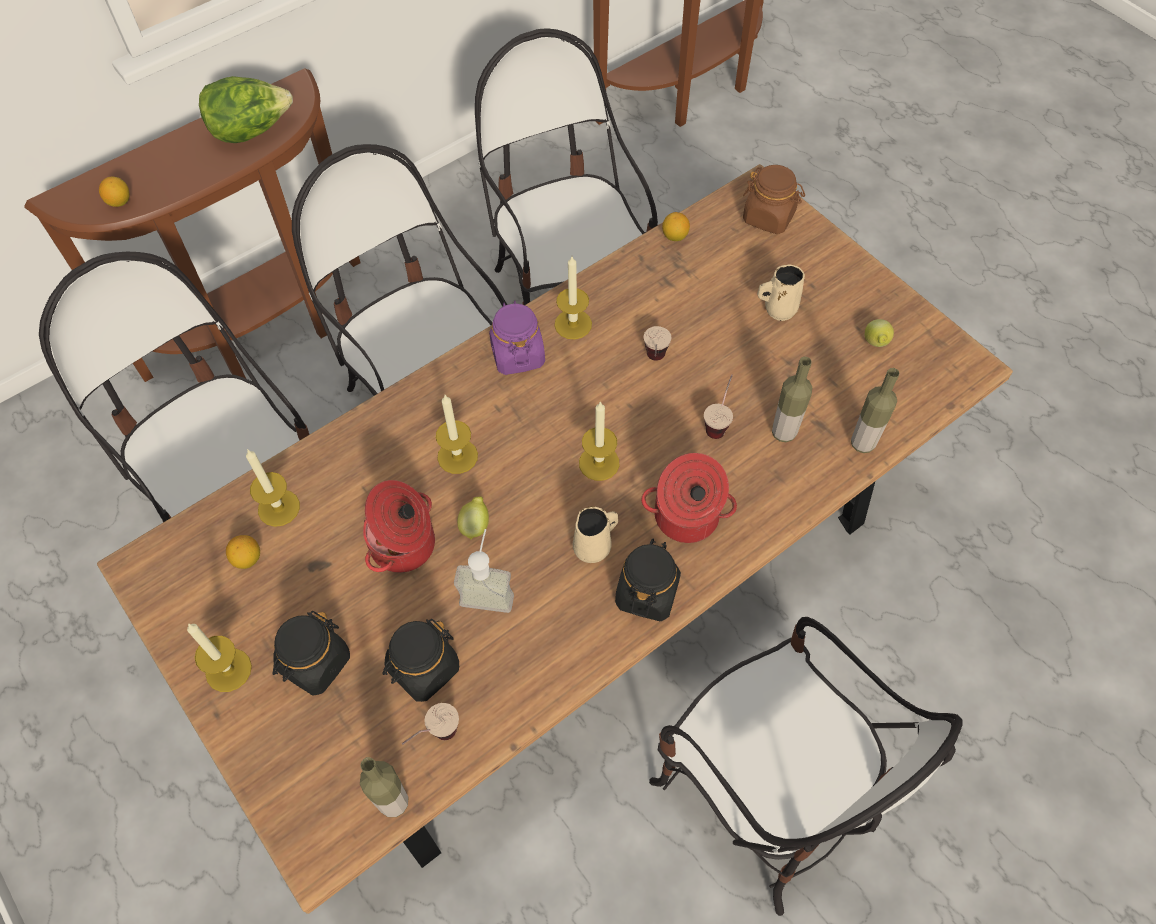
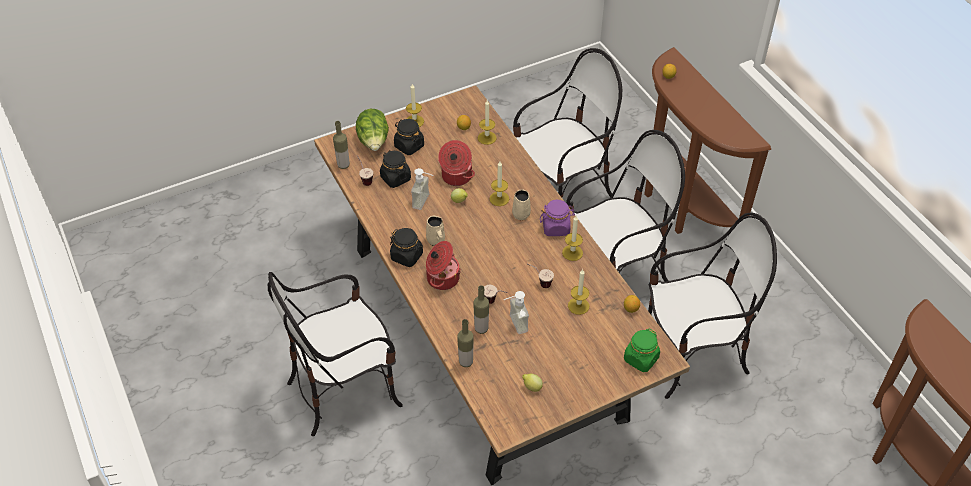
camera: 100 degrees right, 10 degrees down
lettuce [199,76,293,143] -> lettuce moved to [356,109,389,151]
candle [579,401,619,481] -> candle moved to [568,269,590,315]
brown jar [743,165,805,234] -> green jar [624,329,660,372]
beige mug [757,264,805,321] -> beige mug moved to [512,189,531,220]
none -> soap dispenser [504,291,529,334]

